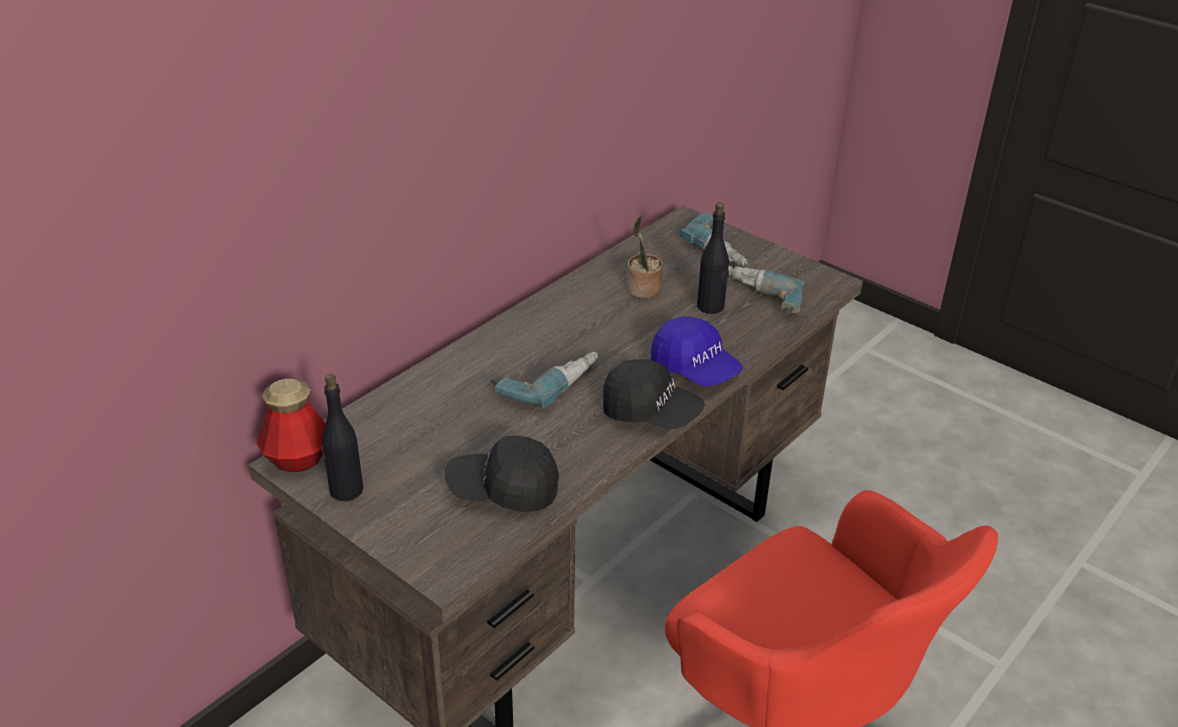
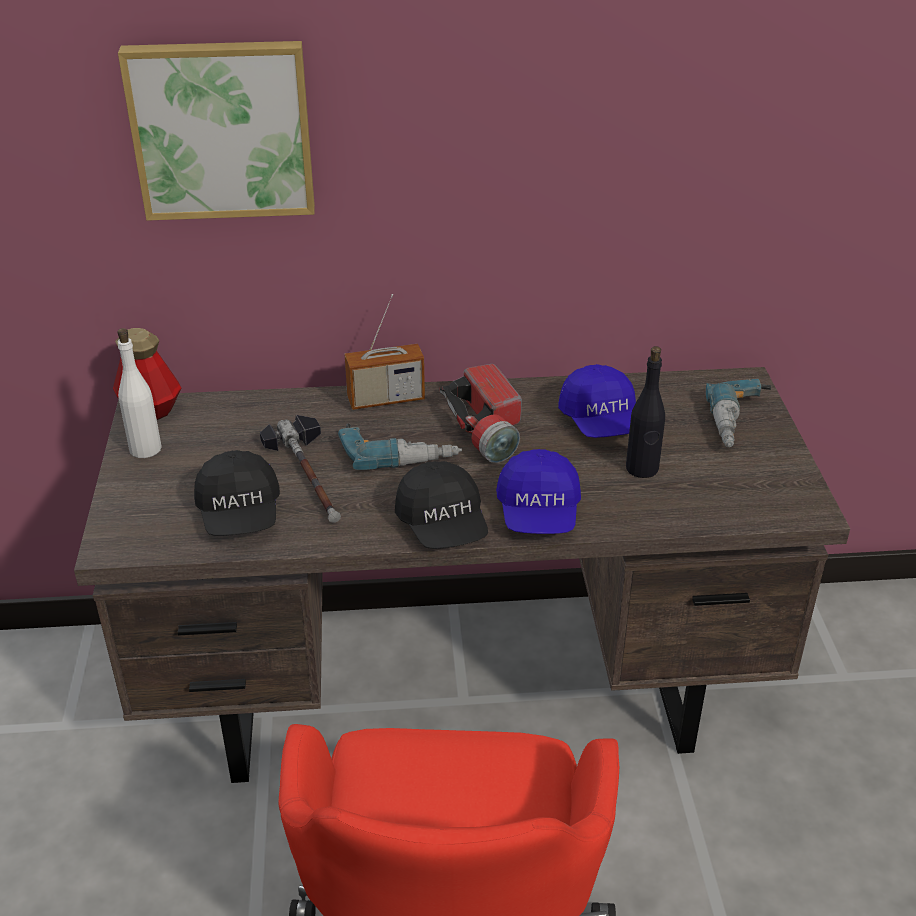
camera: 45 degrees right, 0 degrees up
black bottle [321,374,363,501] -> white bottle [117,328,162,458]
black cap [445,436,559,512] -> black cap turned 150 degrees counterclockwise [194,450,280,536]
potted plant [627,214,663,298] -> blue cap [558,364,636,438]
power drill [728,266,805,315] -> none
none -> picture [118,41,315,221]
none -> hammer [260,415,341,523]
none -> radio [345,294,425,410]
none -> flashlight [440,364,522,463]

